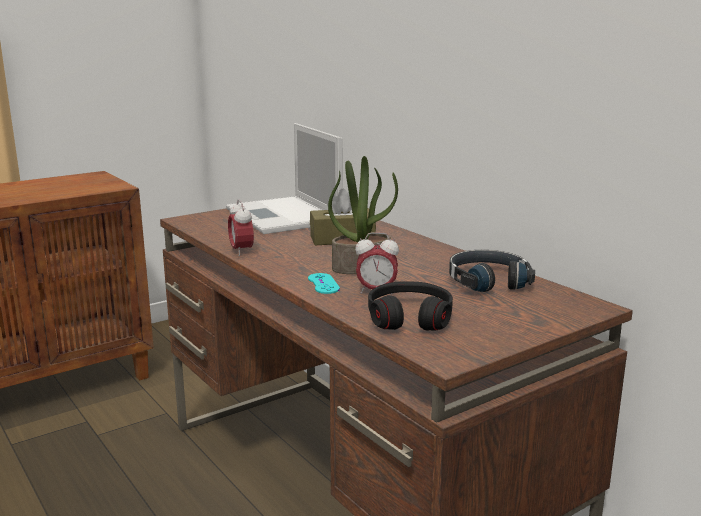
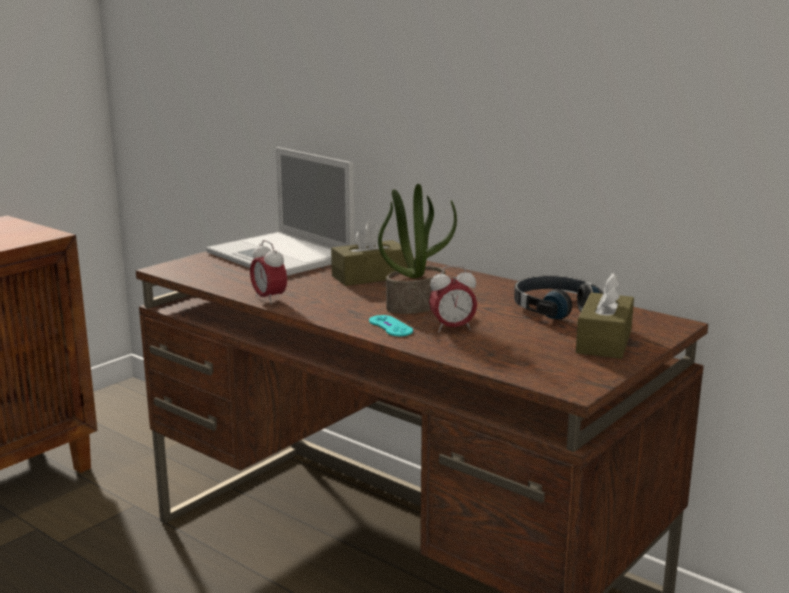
camera: 15 degrees left, 0 degrees up
black headphones [368,281,453,330] -> none
none -> brown tissue box [576,273,634,359]

